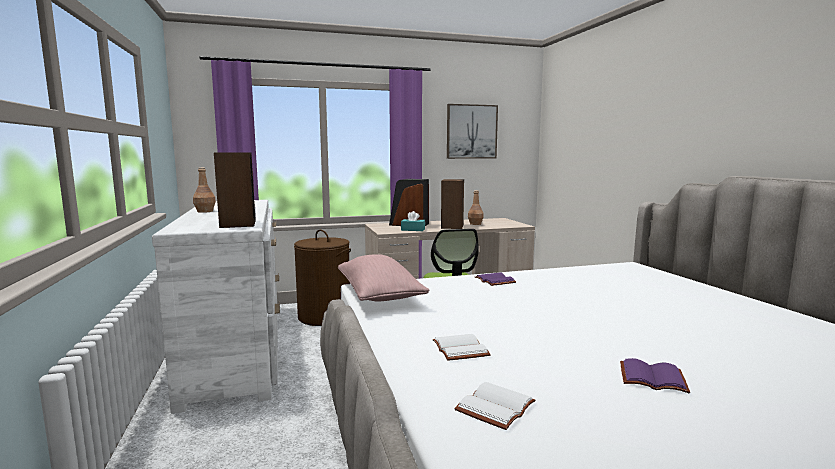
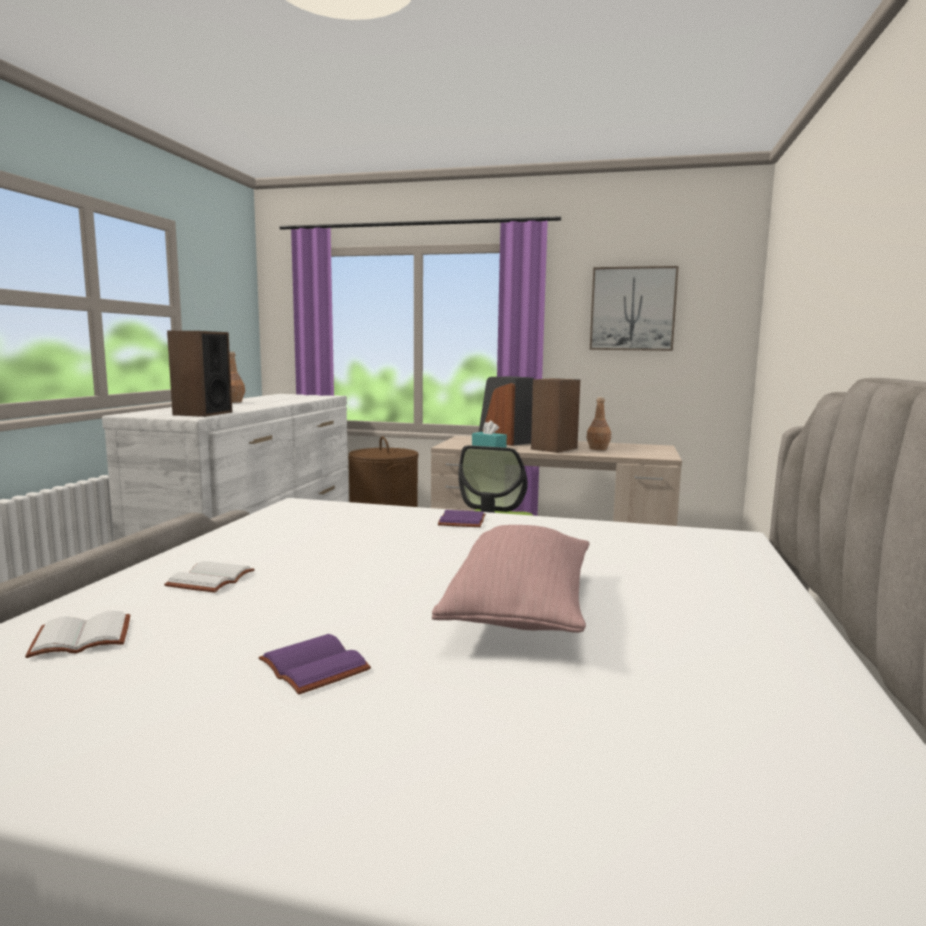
camera: 30 degrees right, 0 degrees up
pink pillow [338,254,430,301] -> pink pillow moved to [432,525,590,633]

